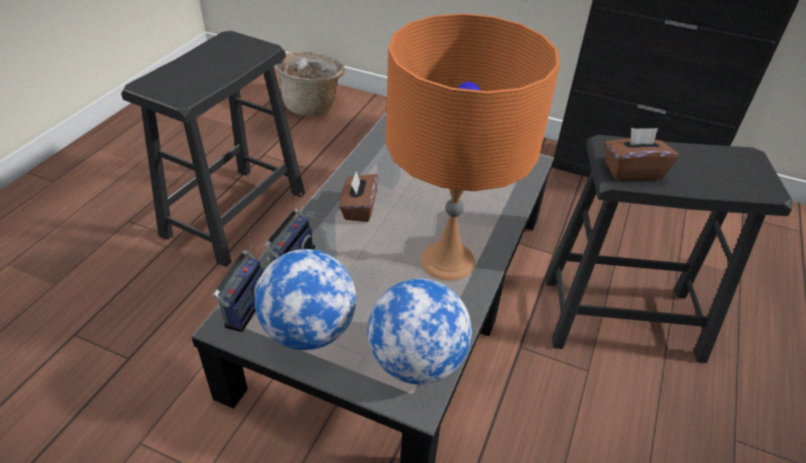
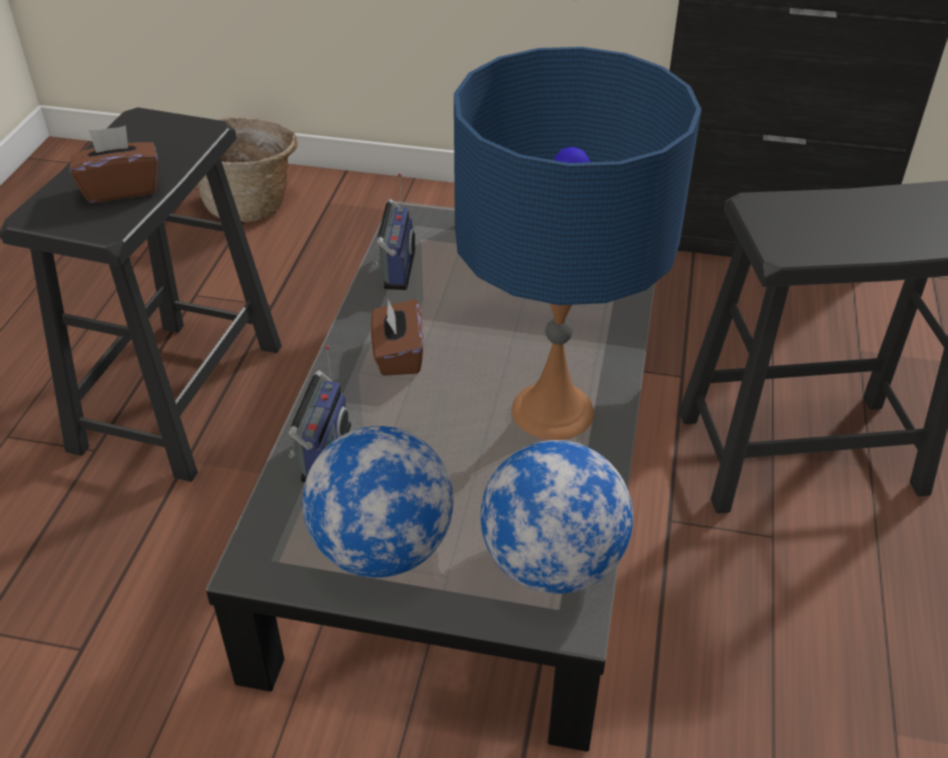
camera: 10 degrees left, 0 degrees up
radio [213,234,264,332] -> radio moved to [374,173,415,290]
orange table lamp [386,13,560,281] -> blue table lamp [454,47,701,440]
brown tissue box [605,128,679,181] -> brown tissue box moved to [70,126,158,203]

